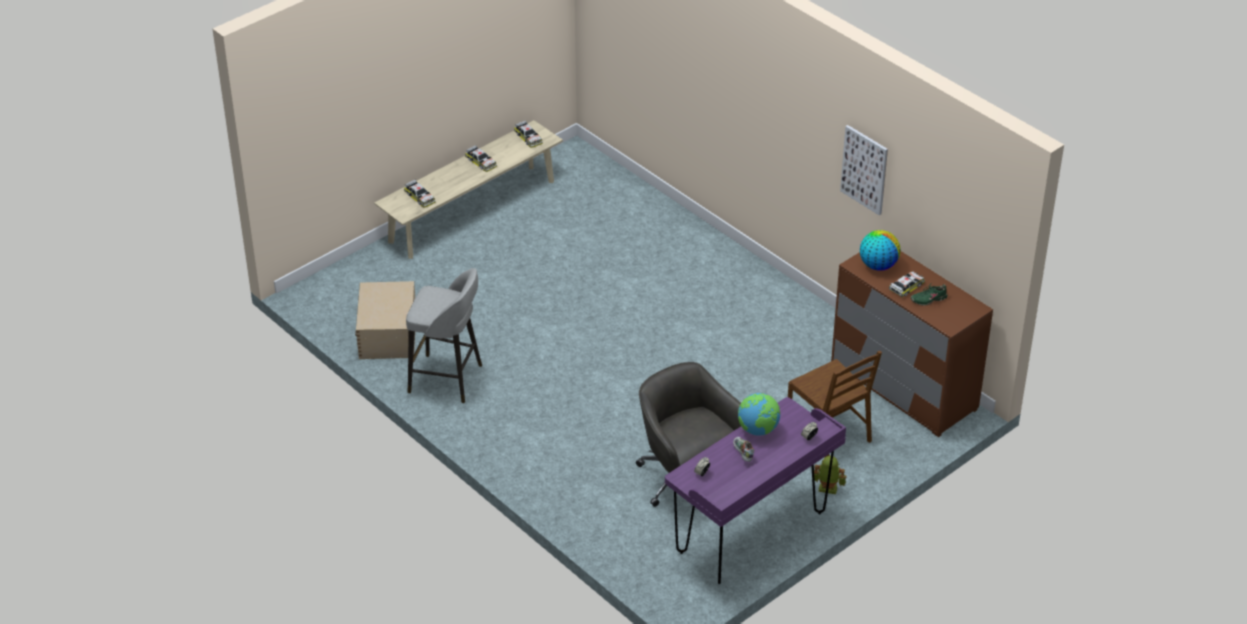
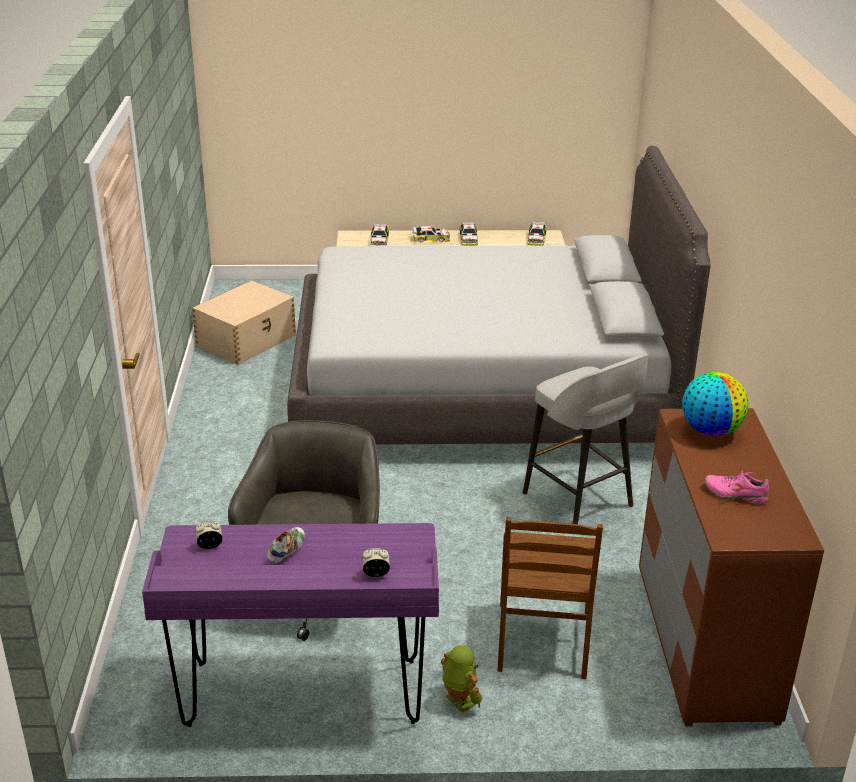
camera: 40 degrees right, 10 degrees down
grey stool [406,268,482,403] -> grey stool moved to [523,354,648,524]
globe [738,393,780,436] -> none
picture [840,125,888,216] -> none
toy car [889,271,925,297] -> toy car moved to [413,226,450,243]
green shoe [911,283,947,306] -> pink shoe [704,471,769,504]
none -> grey bed [287,146,710,445]

